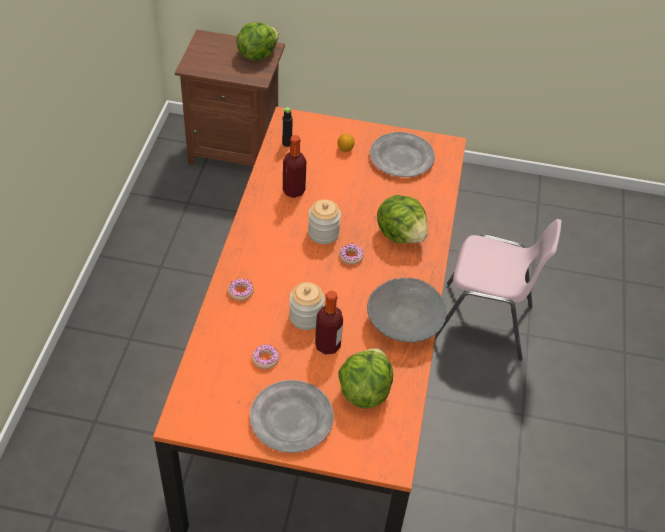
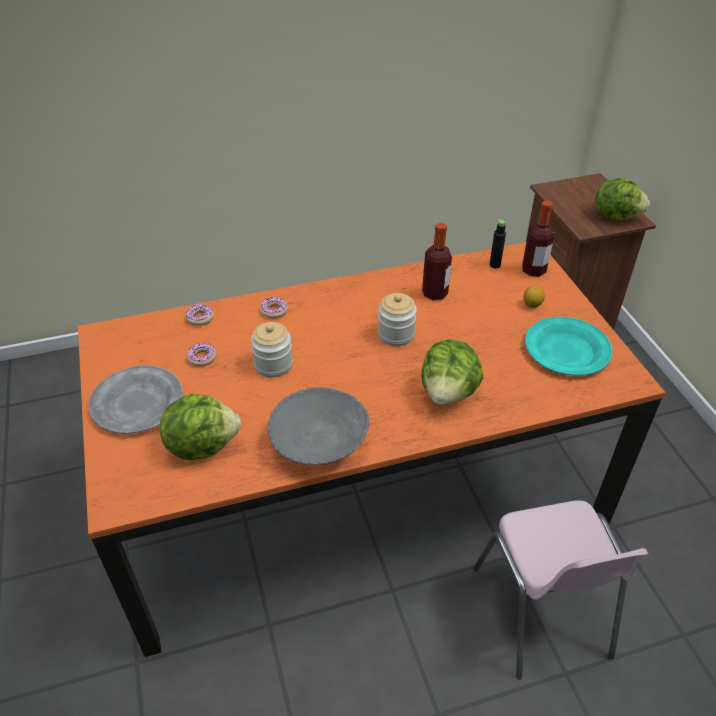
camera: 65 degrees right, 5 degrees down
bottle [315,291,343,355] -> bottle moved to [522,201,554,277]
donut [339,244,364,265] -> donut moved to [186,304,214,326]
grey plate [370,132,435,177] -> turquoise plate [525,317,613,376]

